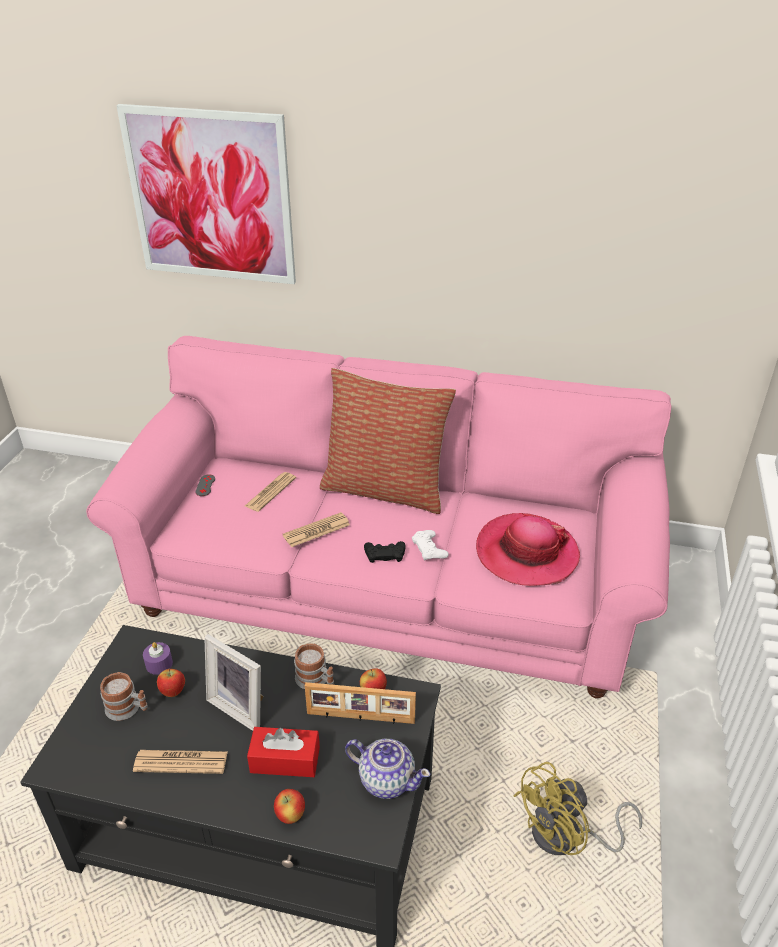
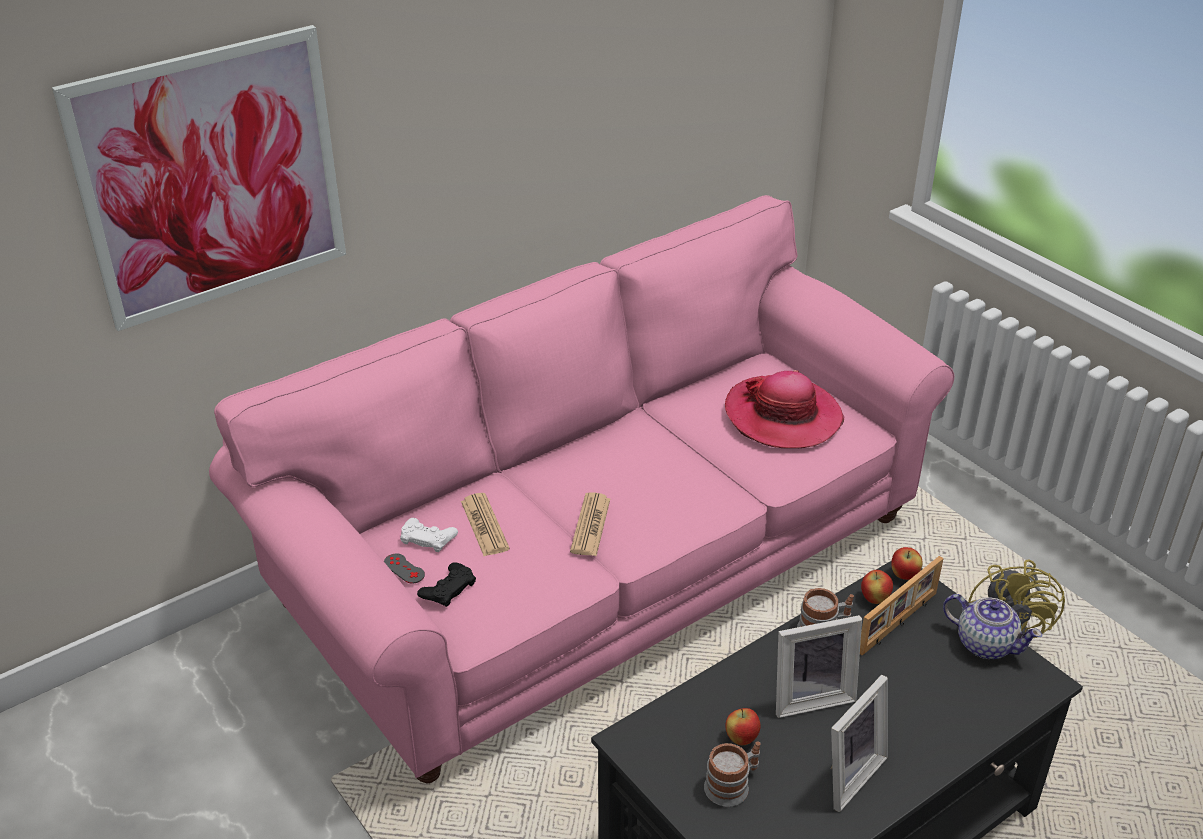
camera: 50 degrees left, 0 degrees up
newspaper [133,750,228,774] -> picture frame [831,675,888,812]
purple candle [143,642,173,675] -> none
red tissue box [247,727,320,777] -> none
apple [274,789,305,824] -> apple moved to [891,547,923,580]
pillow [320,368,456,514] -> none
teapot [345,738,430,799] -> teapot turned 60 degrees clockwise [943,594,1042,659]
black game controller [364,541,406,563] -> black game controller moved to [417,562,476,607]
white game controller [412,530,449,561] -> white game controller moved to [400,518,458,552]

